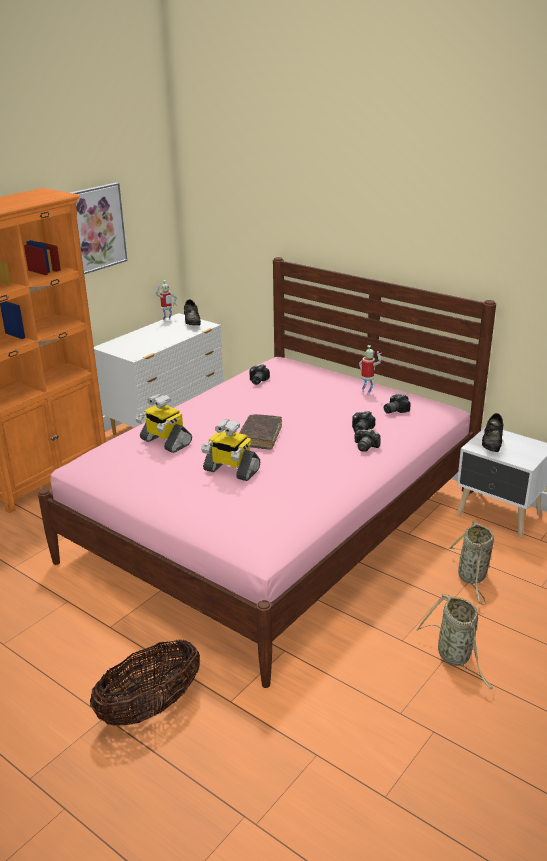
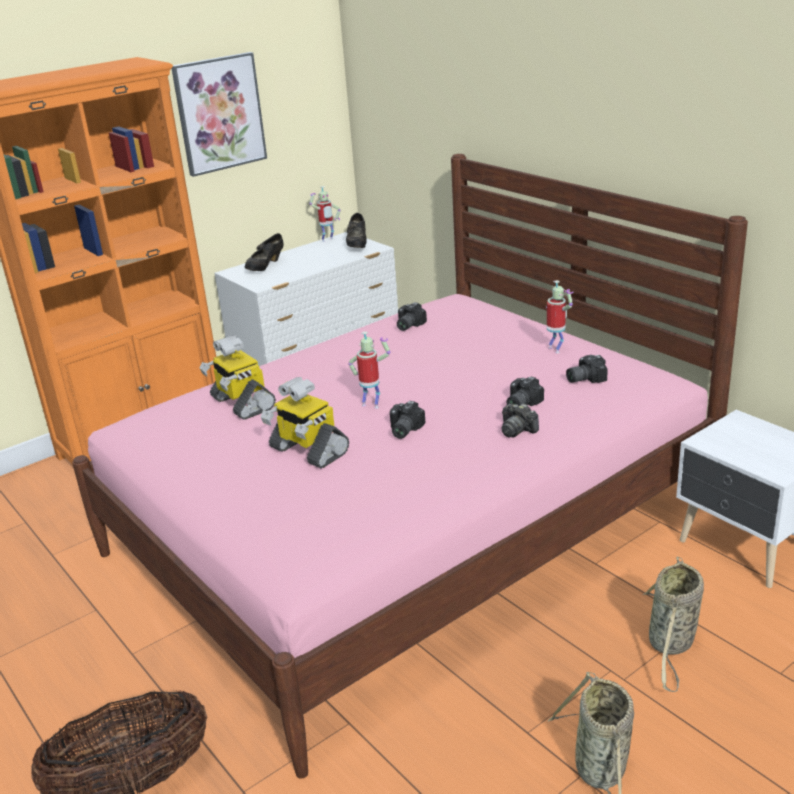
camera: 15 degrees right, 0 degrees up
brown book [239,414,282,449] -> toy robot [348,331,391,409]
black shoe [482,413,504,452] -> black shoe moved to [245,233,284,271]
none -> camera [390,401,425,439]

